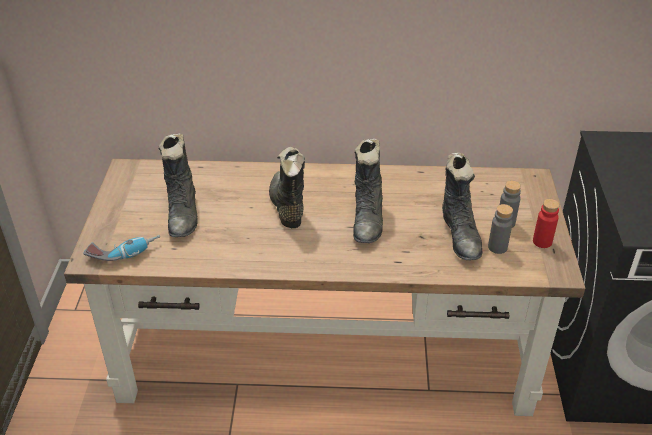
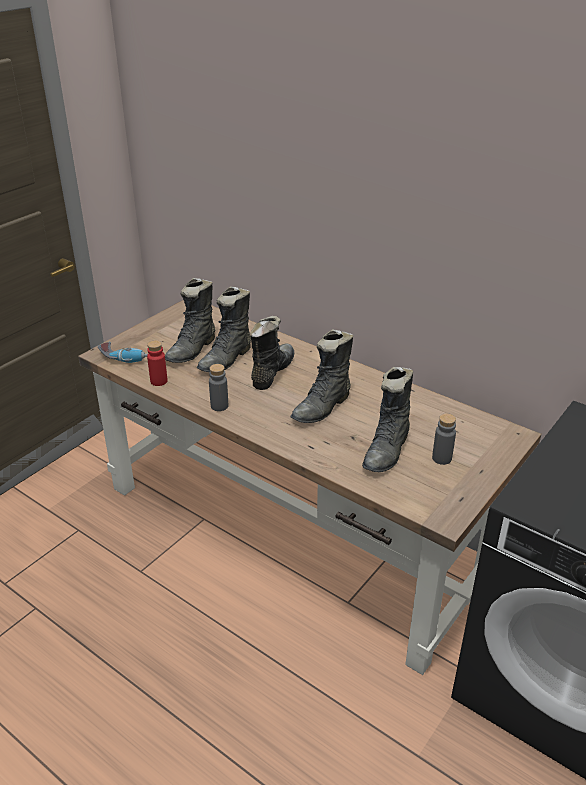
camera: 35 degrees right, 5 degrees down
grey bottle [488,204,513,254] -> grey bottle moved to [209,364,228,411]
red bottle [533,199,560,248] -> red bottle moved to [147,340,168,386]
none -> black boot [197,286,251,372]

